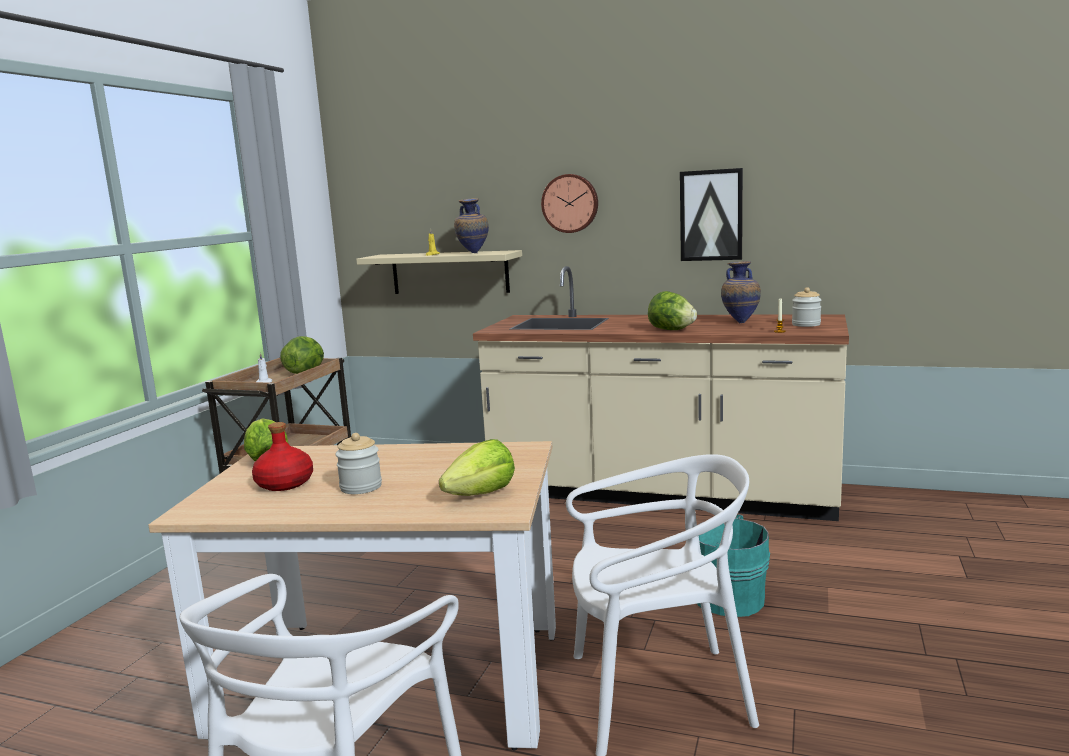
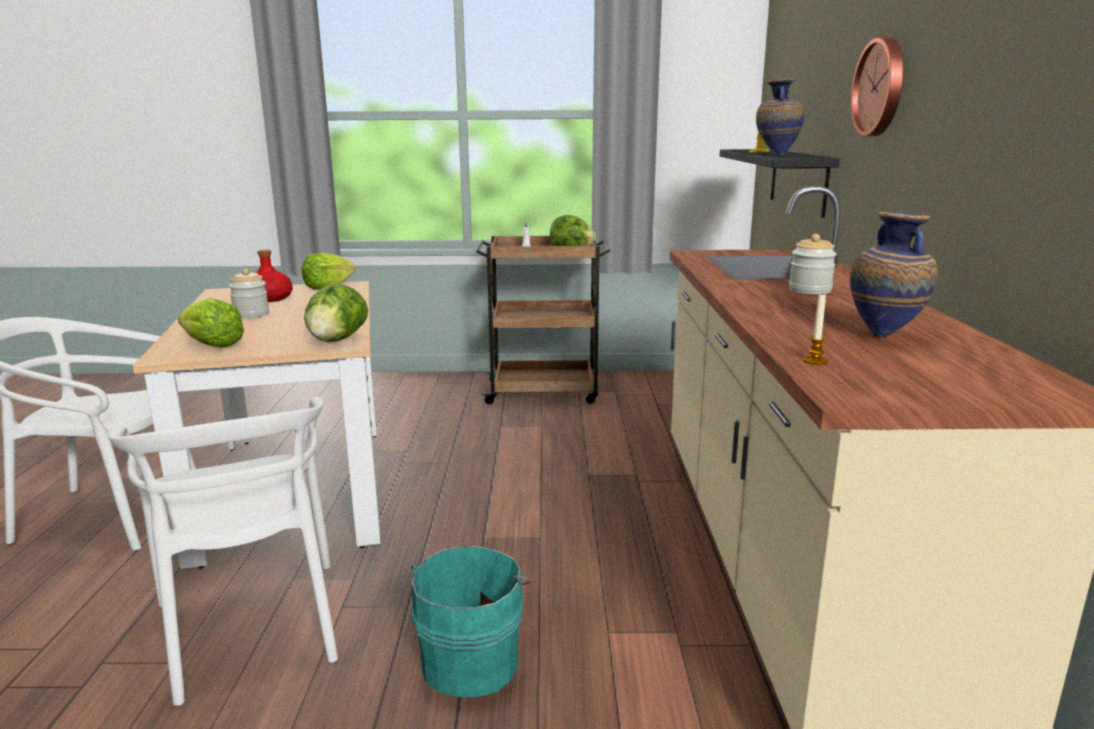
camera: 70 degrees right, 5 degrees up
beige shelf [356,250,522,294] -> black shelf [720,149,839,218]
lettuce [648,291,697,330] -> lettuce moved to [304,284,368,342]
picture [680,168,743,261] -> none
jar [792,287,821,327] -> jar moved to [789,234,837,295]

